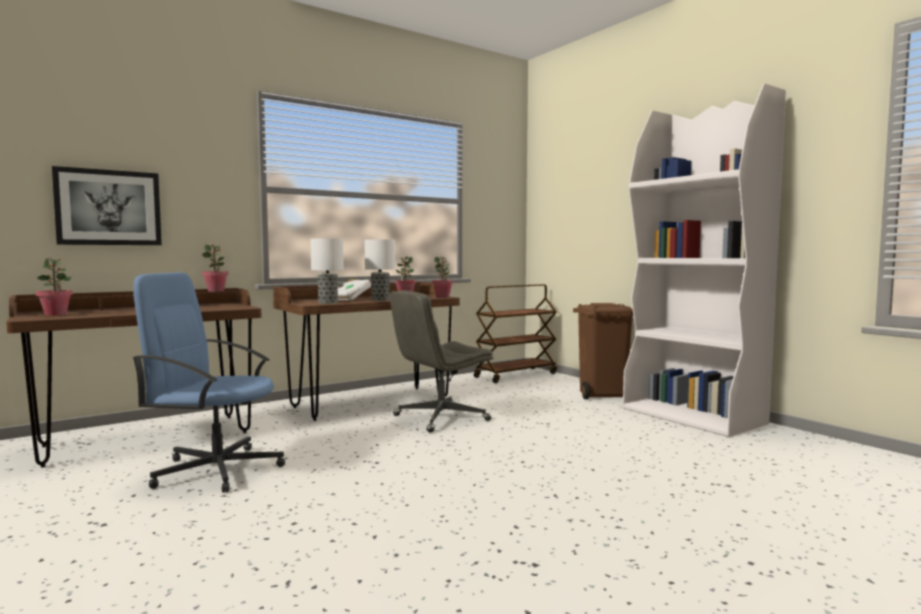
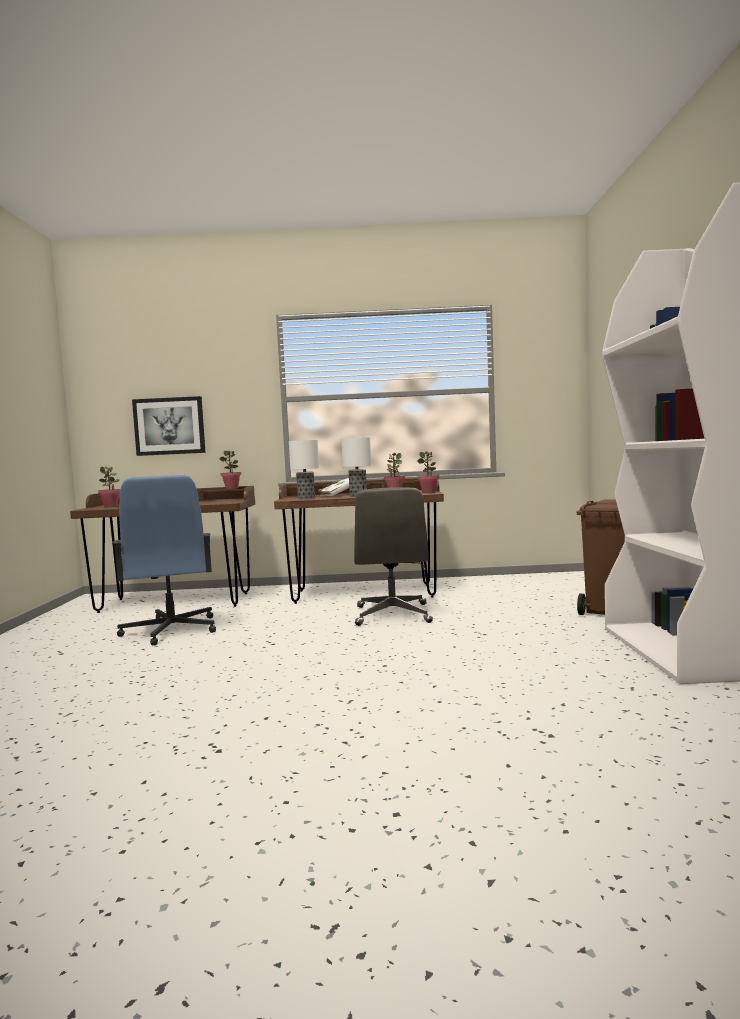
camera: 35 degrees right, 0 degrees up
blue office chair [132,272,285,493] -> blue office chair turned 150 degrees counterclockwise [112,475,216,646]
grey office chair [390,290,493,433] -> grey office chair turned 90 degrees counterclockwise [354,487,433,626]
brown cart [474,284,557,383] -> none

